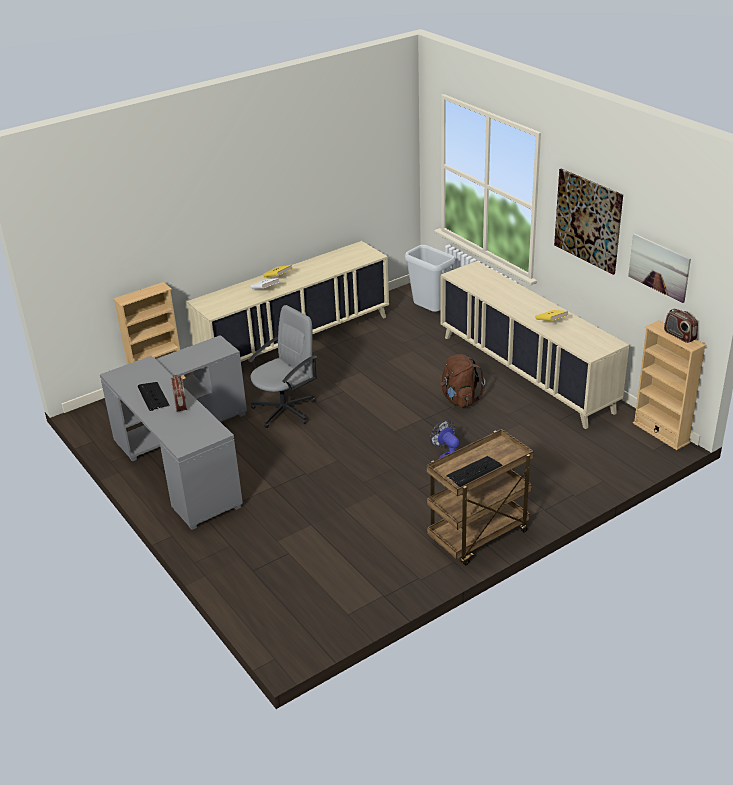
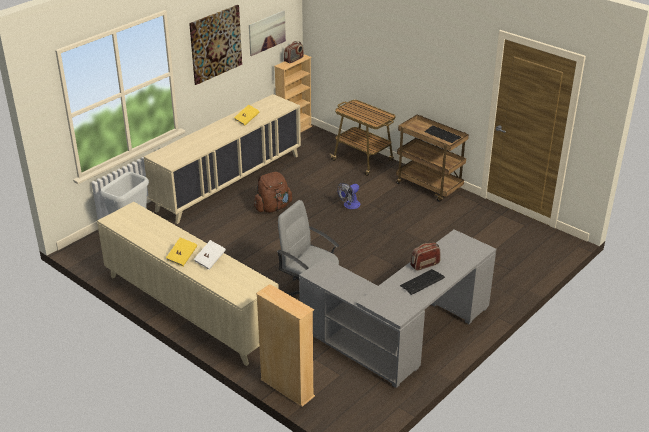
camera: 105 degrees left, 0 degrees up
none -> cart [330,100,395,176]

